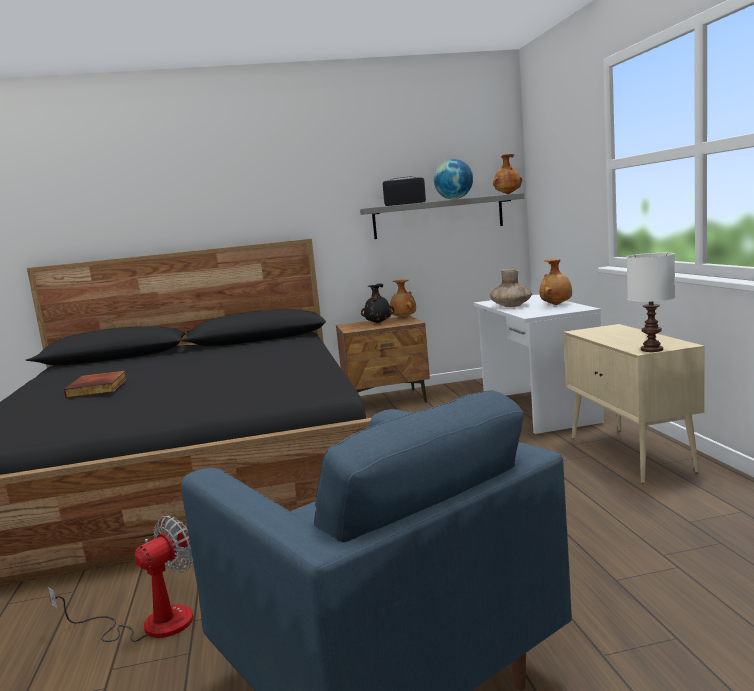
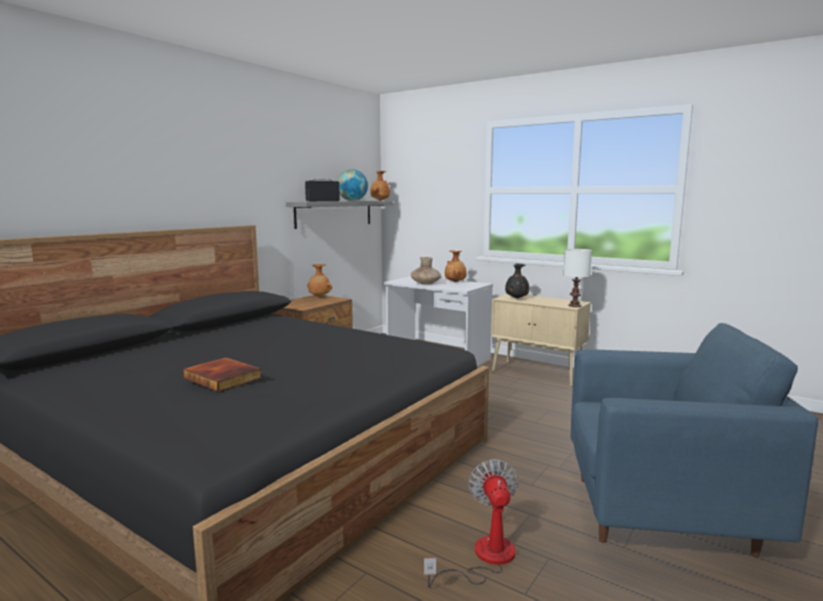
camera: 45 degrees left, 0 degrees up
black vase [361,284,394,324] -> black vase moved to [505,264,529,299]

